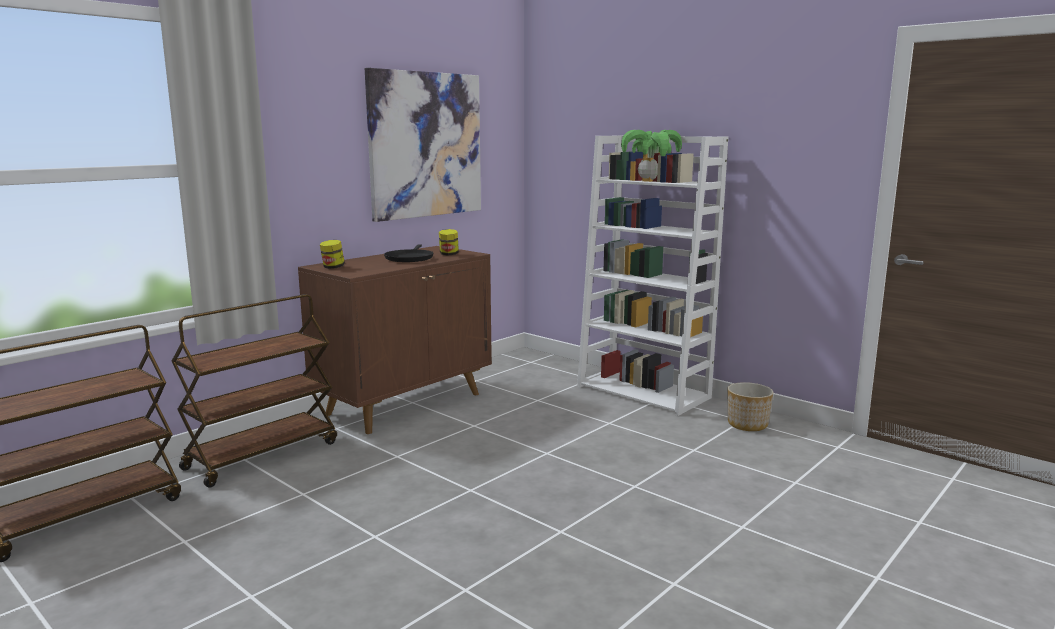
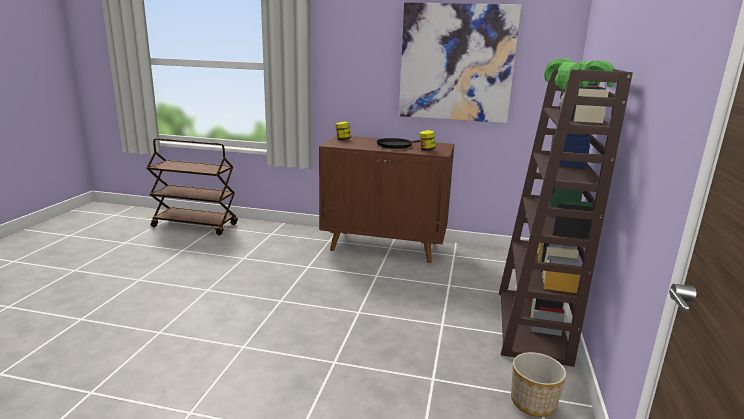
camera: 60 degrees right, 5 degrees up
brown cart [172,294,337,488] -> none
white bookcase [577,136,728,416] -> brown bookcase [499,68,633,367]

